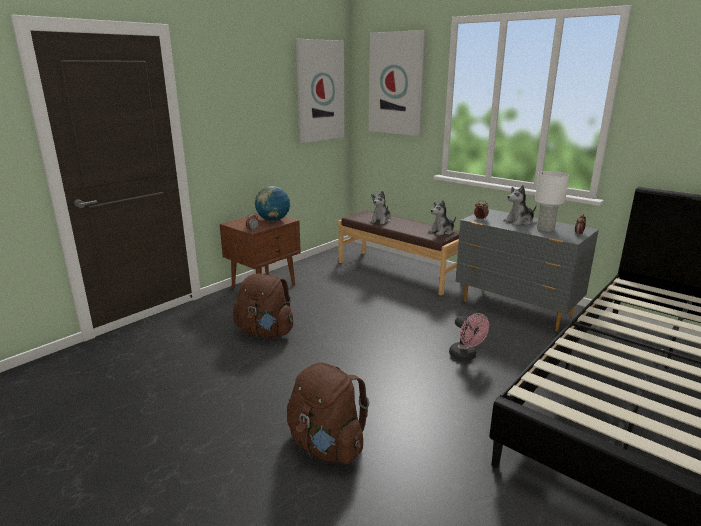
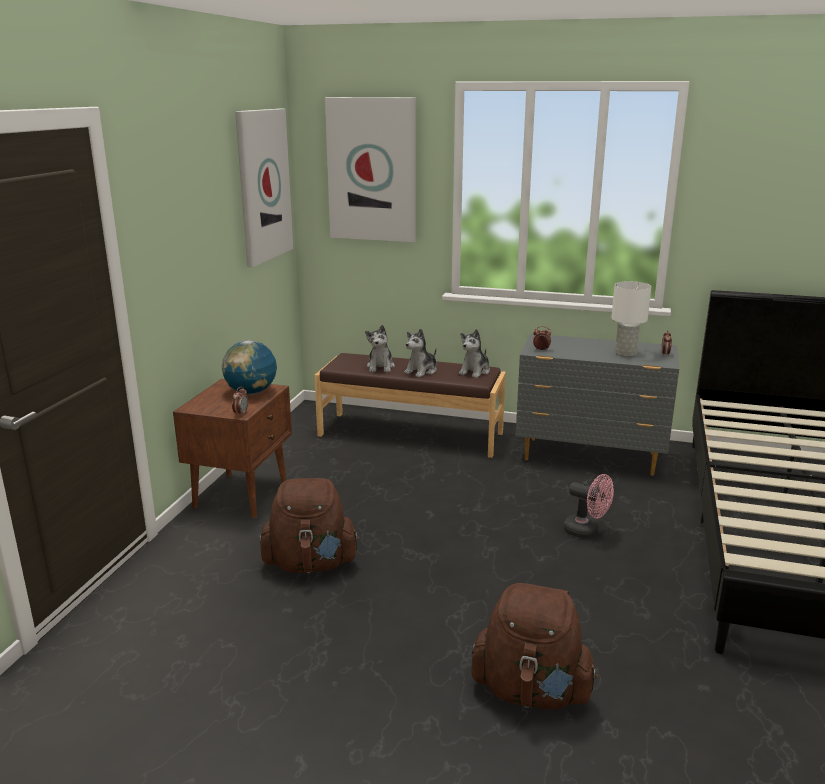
camera: 25 degrees left, 0 degrees up
plush toy [504,185,537,226] -> plush toy moved to [404,329,437,377]

